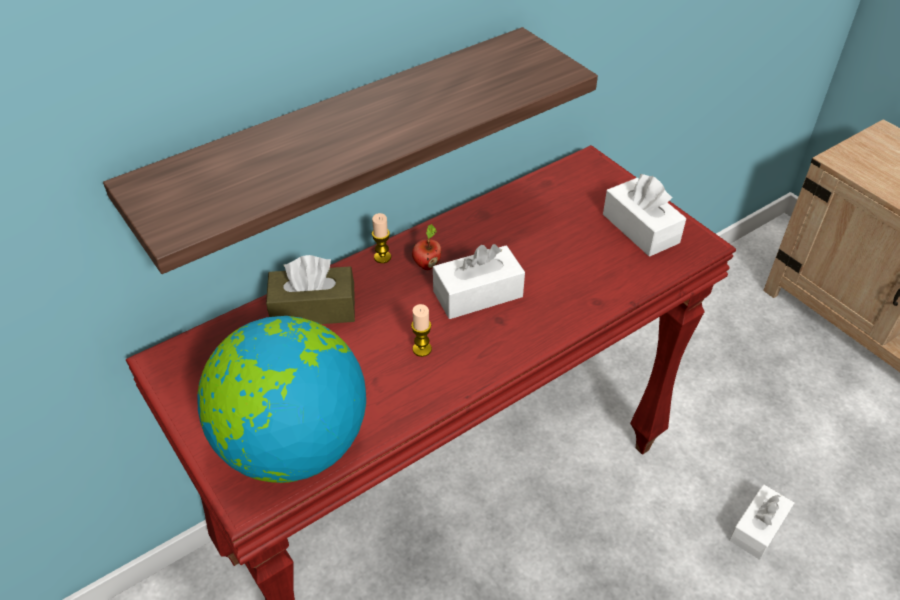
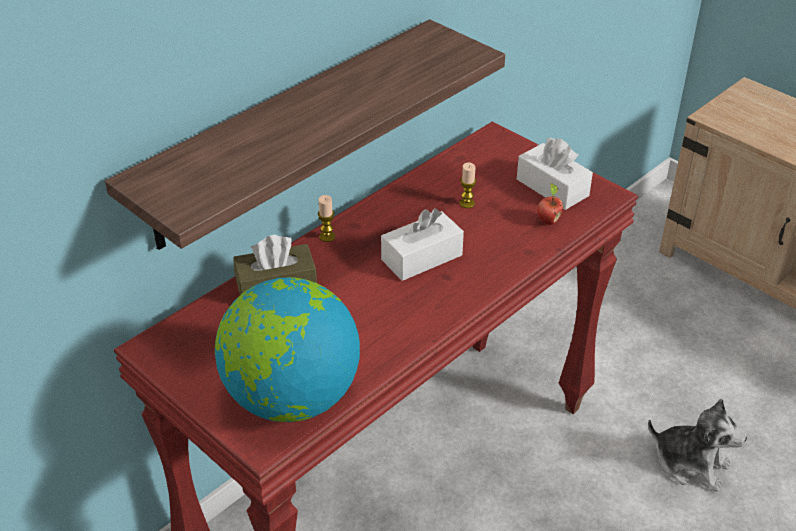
camera: 10 degrees left, 5 degrees down
candle [411,304,432,357] -> candle moved to [459,162,476,208]
apple [412,224,441,270] -> apple moved to [537,183,563,225]
white tissue box [729,484,794,560] -> plush toy [648,399,747,492]

